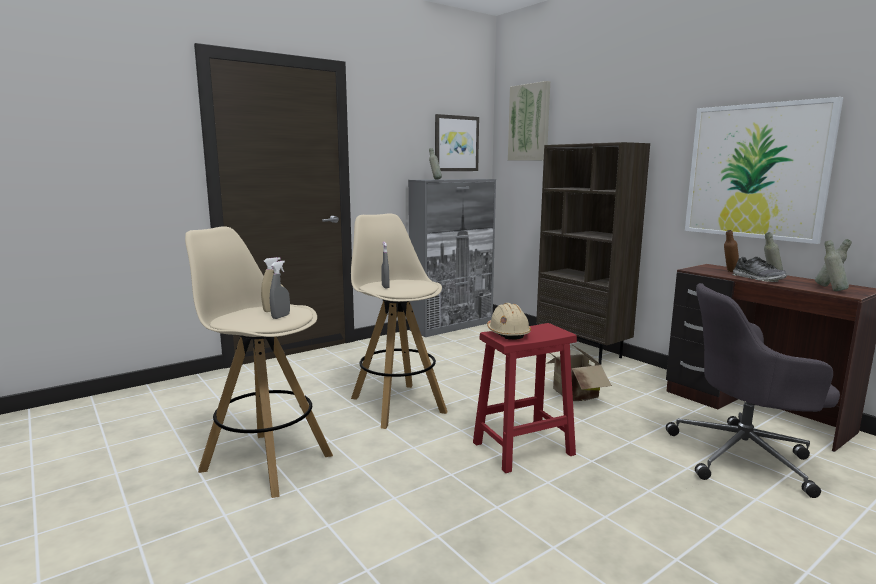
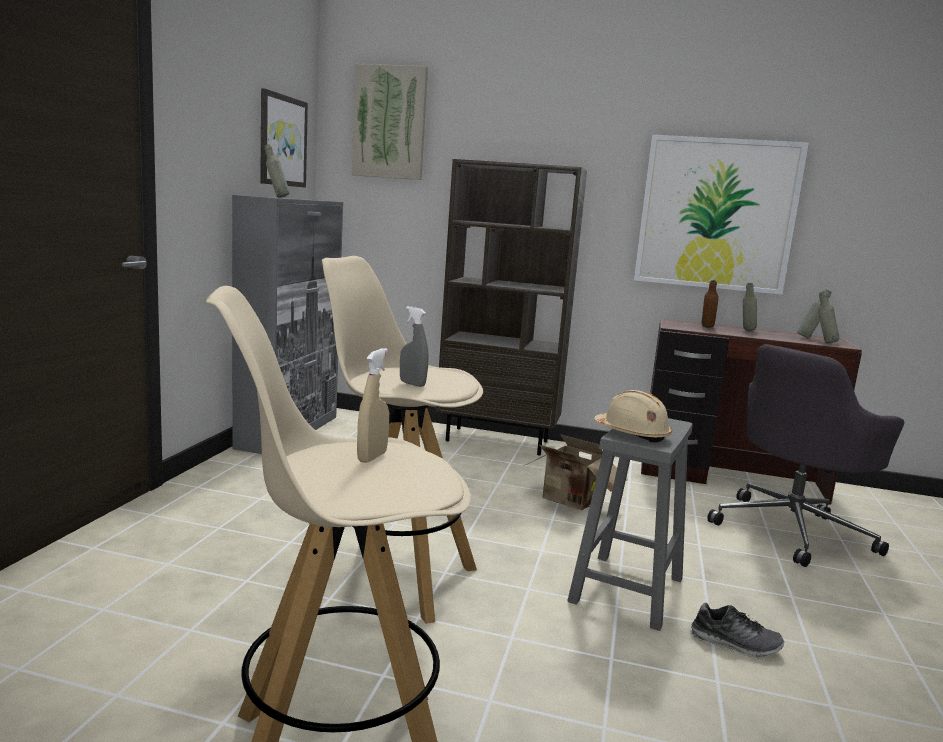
camera: 40 degrees left, 0 degrees up
grey spray bottle [270,261,290,319] -> none
red stool [473,323,577,473] -> grey stool [567,418,693,631]
shoe [733,257,787,282] -> shoe moved to [690,603,784,658]

